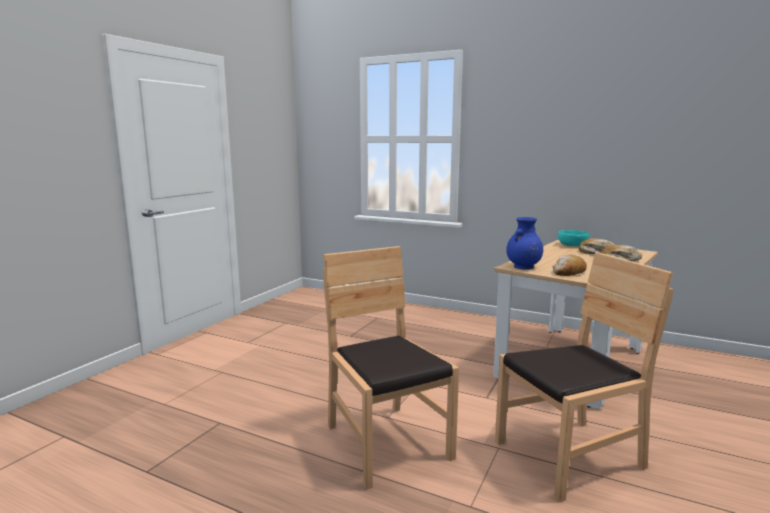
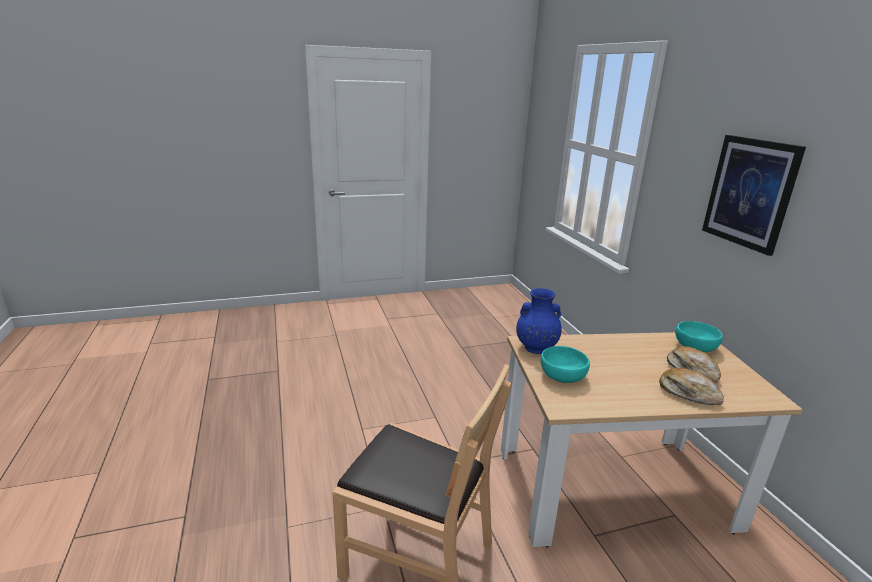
camera: 45 degrees right, 10 degrees up
brown chair [323,246,459,490] -> none
bread [553,255,587,276] -> turquoise bowl [541,346,590,383]
none -> picture [702,135,806,256]

